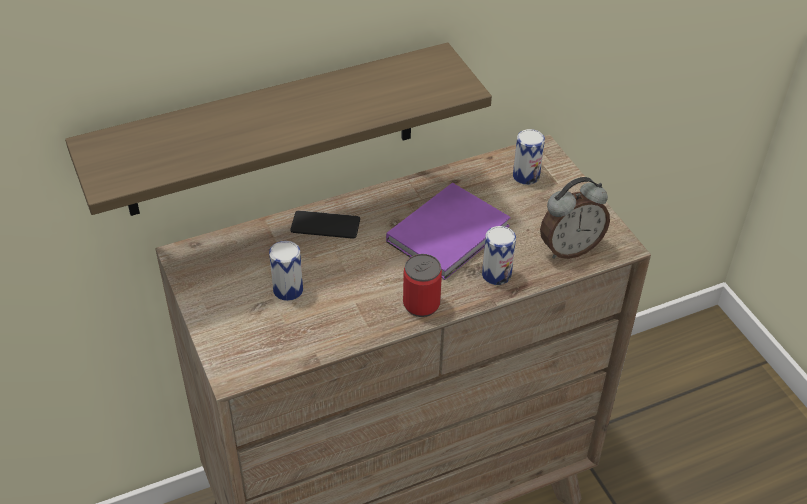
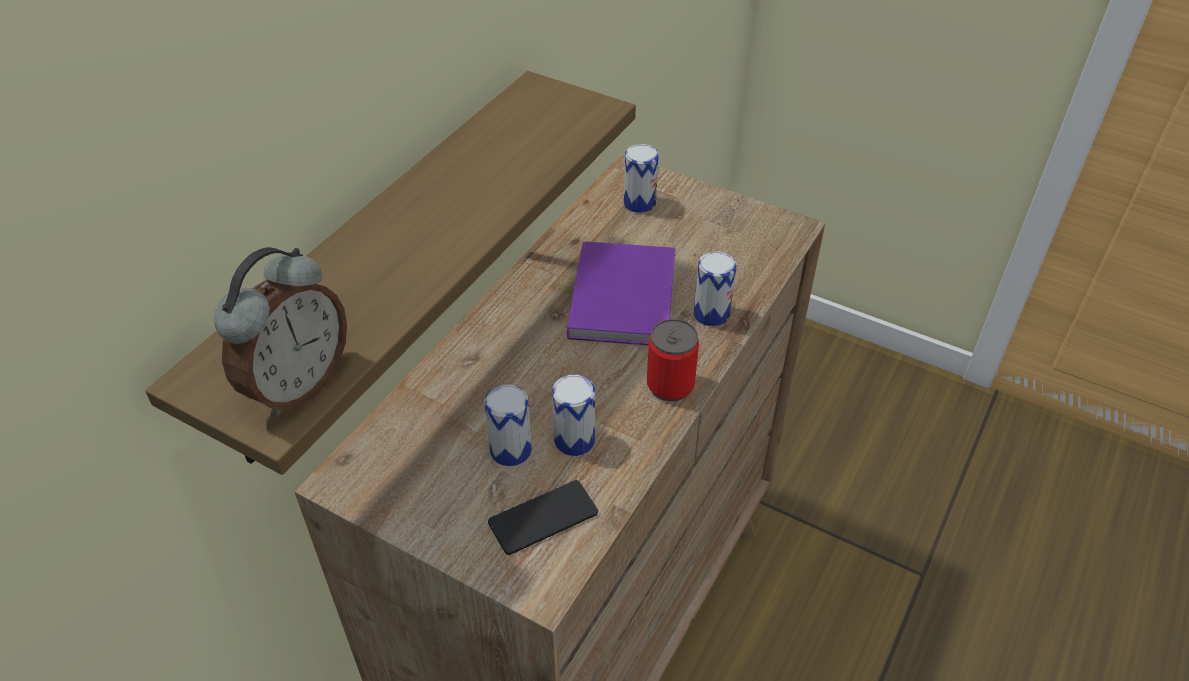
camera: 35 degrees left, 0 degrees up
phone [290,210,360,239] -> phone moved to [488,480,598,555]
alarm clock [540,177,610,259] -> alarm clock moved to [214,247,347,416]
none -> can [552,374,595,456]

